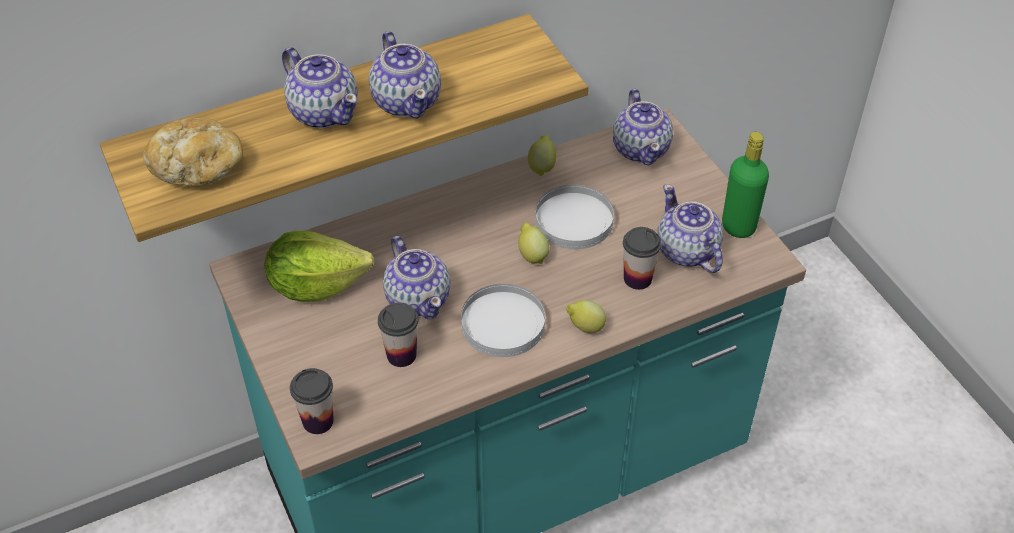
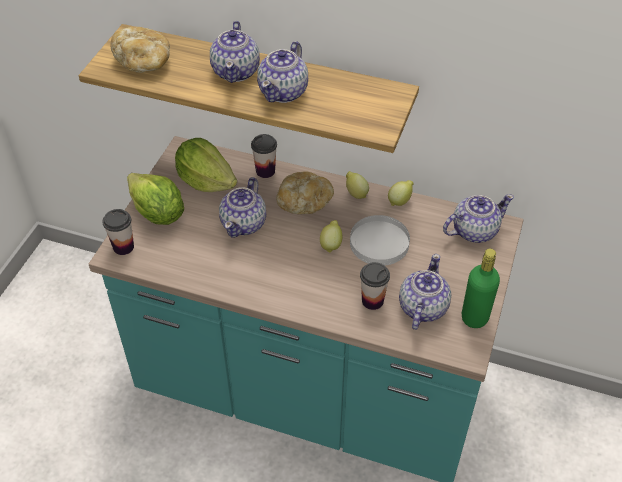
camera: 45 degrees right, 0 degrees up
cup [378,303,419,367] -> cup moved to [251,134,277,178]
white plate [461,284,545,357] -> none
lemon [566,300,606,333] -> lemon moved to [346,171,369,199]
teapot [613,89,673,165] -> teapot turned 150 degrees counterclockwise [443,194,514,243]
none -> lettuce [127,173,184,225]
none -> bread [276,171,334,214]

